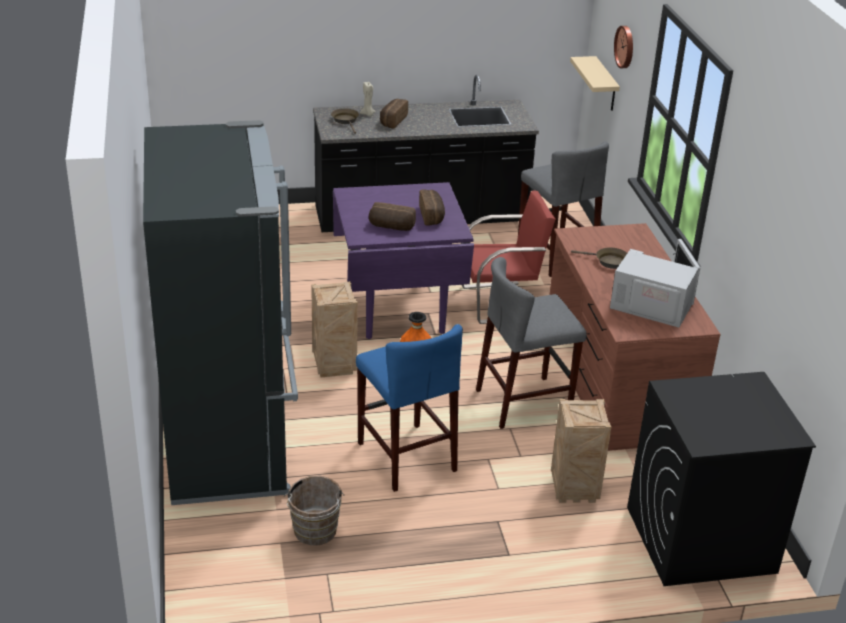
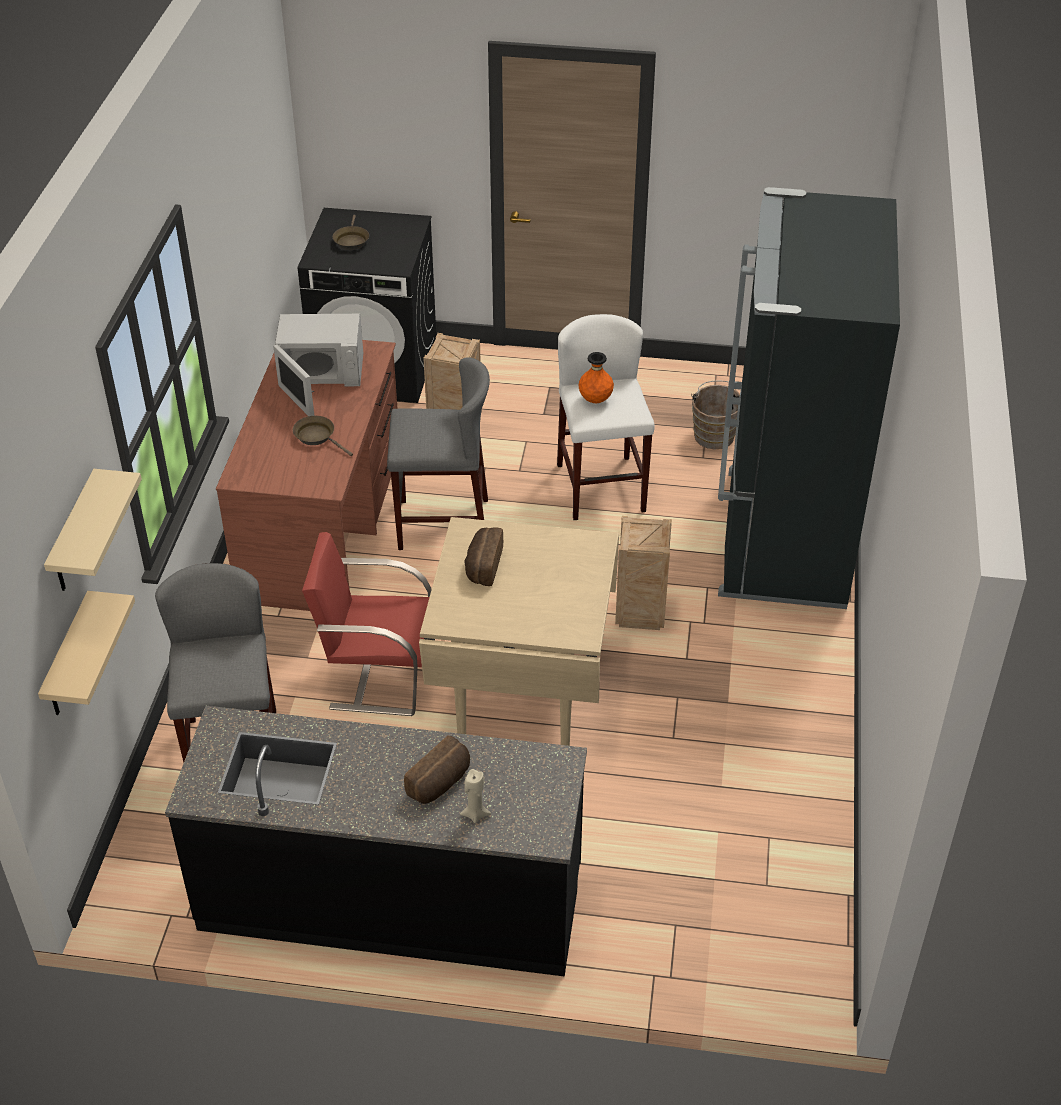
camera: 160 degrees left, 10 degrees up
brown frying pan [331,108,359,134] -> brown frying pan moved to [332,215,369,250]
purple dining table [333,182,474,339] -> beige dining table [419,517,619,746]
blue stool [356,324,463,492] -> white stool [557,314,655,520]
bread [369,202,416,231] -> none
white microwave [610,239,700,328] -> white microwave turned 45 degrees counterclockwise [273,314,363,416]
wall clock [614,26,633,68] -> beige shelf [44,469,142,591]

